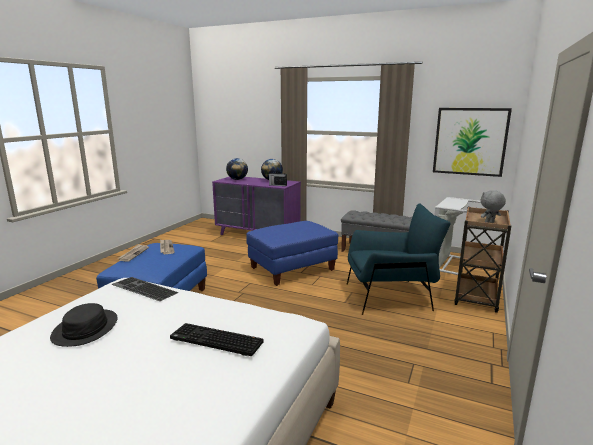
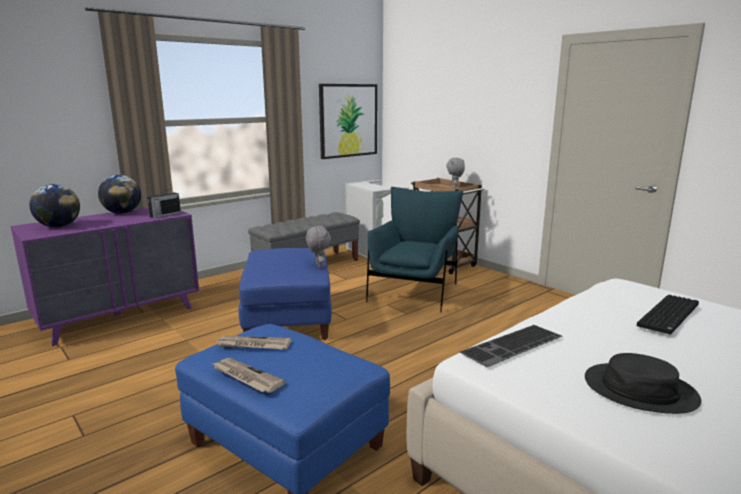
camera: 65 degrees left, 0 degrees up
none -> grey plush toy [306,226,331,268]

